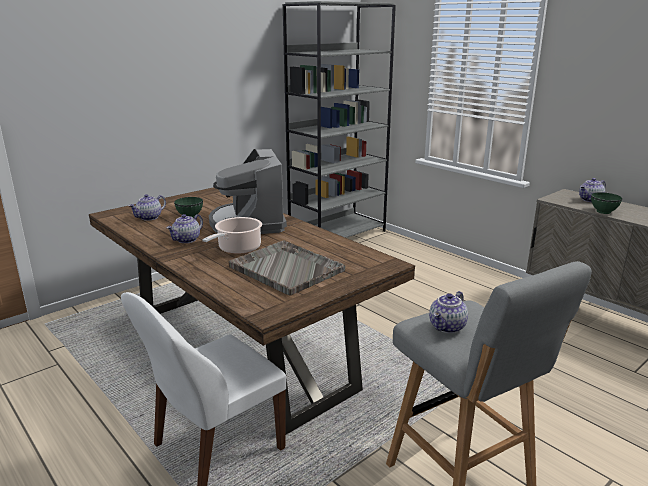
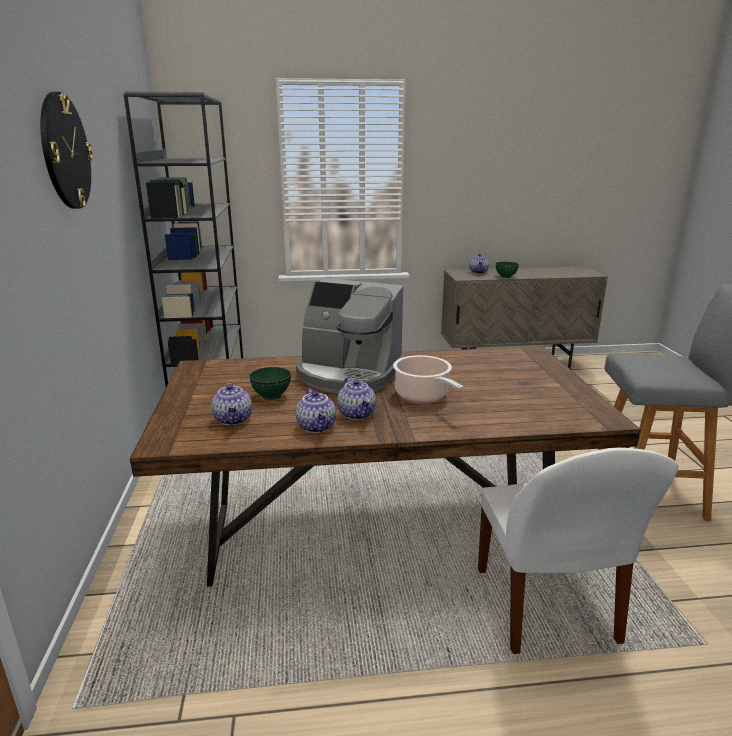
camera: 55 degrees left, 0 degrees up
grey tray [229,240,345,295] -> none
teapot [429,291,468,333] -> teapot moved to [296,388,336,433]
none -> wall clock [40,92,93,209]

